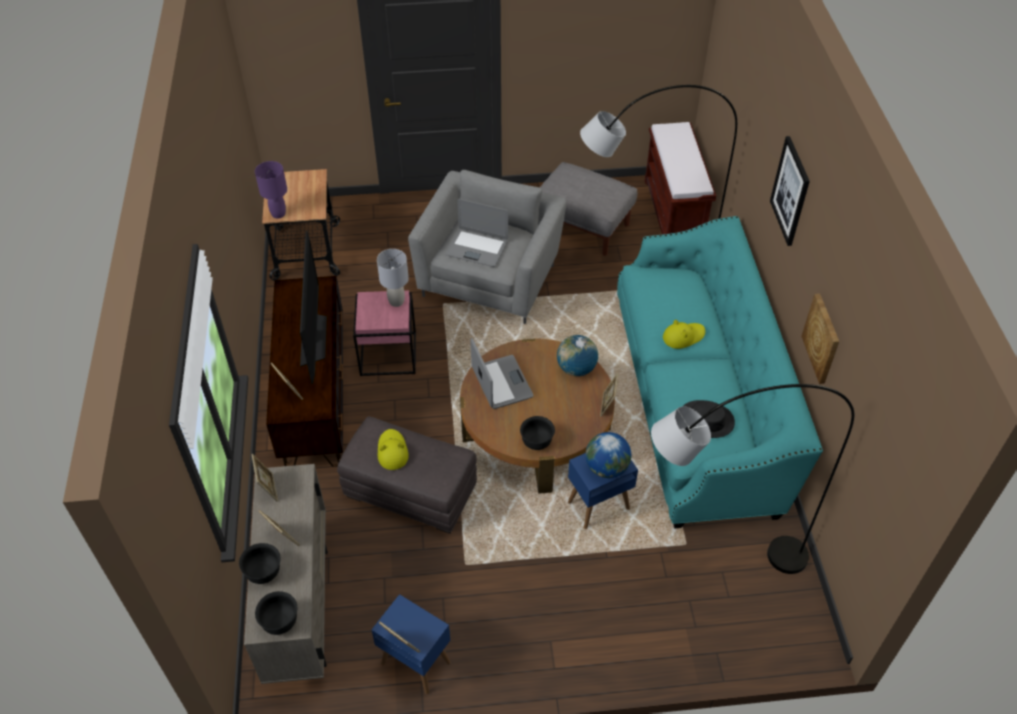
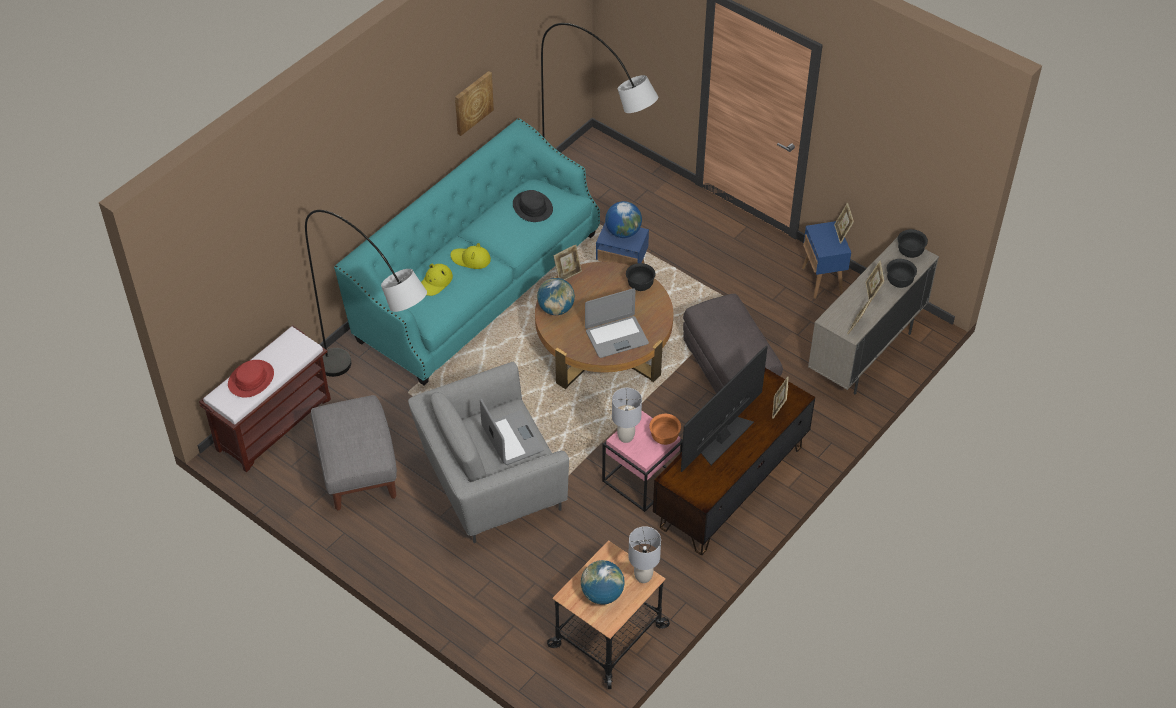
camera: 135 degrees left, 0 degrees up
purple table lamp [255,161,287,219] -> grey table lamp [628,526,661,583]
yellow hat [378,429,409,470] -> yellow hat moved to [421,264,453,296]
laptop [470,338,534,409] -> laptop turned 135 degrees counterclockwise [585,288,649,358]
picture [770,136,810,246] -> none
none -> red hat [228,360,274,397]
none -> globe [581,560,625,604]
none -> orange bowl [649,414,681,445]

